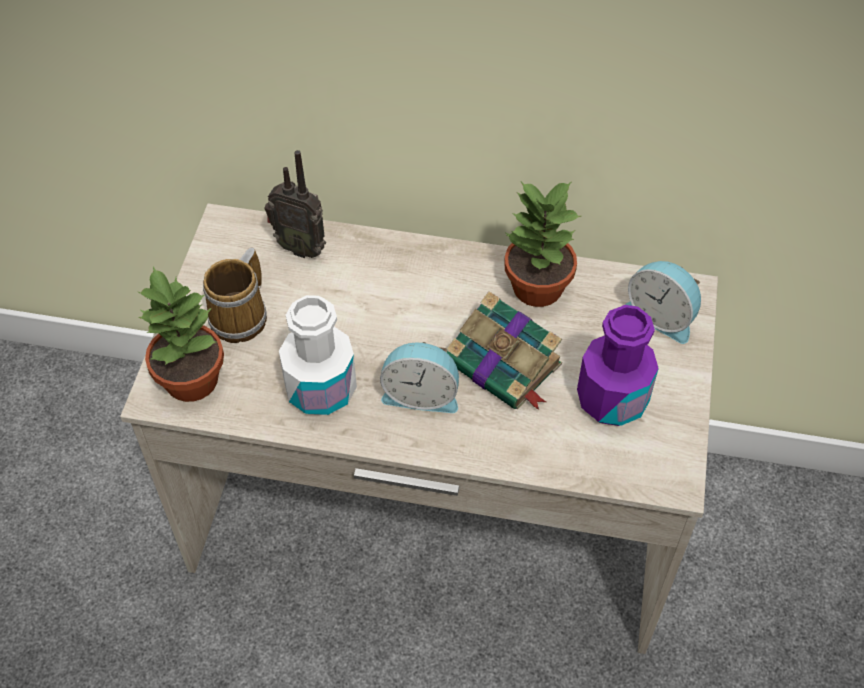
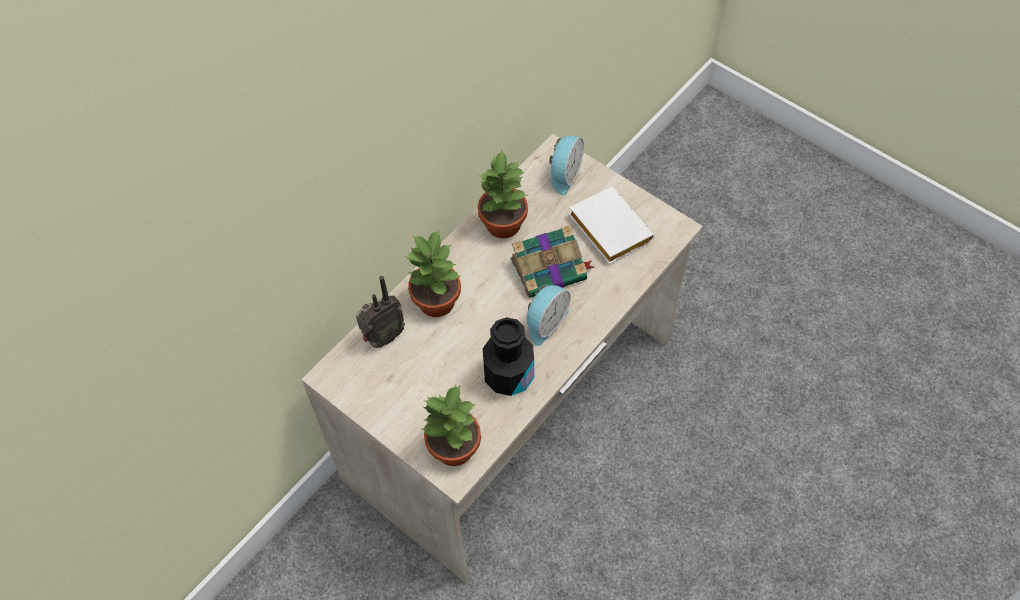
camera: 60 degrees left, 5 degrees up
mug [203,248,267,343] -> none
white bottle [279,295,357,415] -> black bottle [483,317,534,396]
purple bottle [577,305,659,426] -> white book [569,187,655,264]
alarm clock [625,261,701,344] -> alarm clock turned 45 degrees counterclockwise [549,136,584,196]
none -> potted plant [406,230,461,317]

